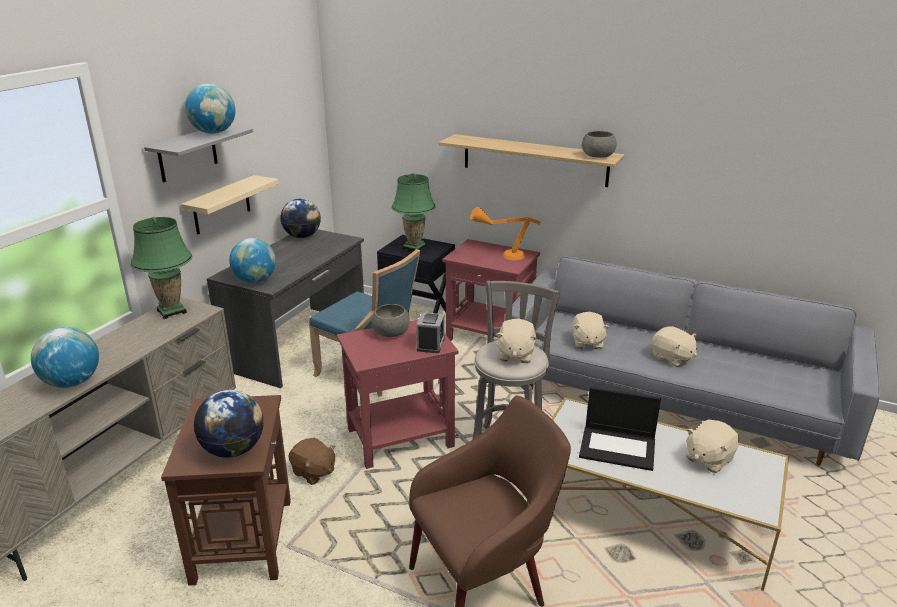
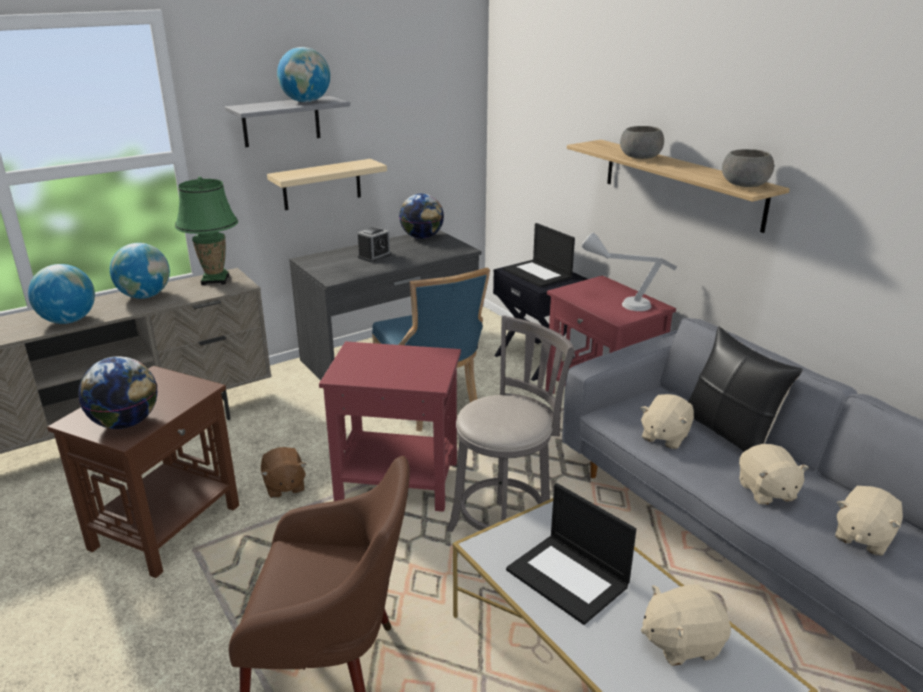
camera: 30 degrees right, 0 degrees up
globe [229,238,276,283] -> globe moved to [110,243,170,299]
grey bowl [371,304,410,337] -> grey bowl moved to [620,126,664,159]
green table lamp [392,173,436,251] -> laptop [503,223,575,287]
alarm clock [416,312,445,353] -> alarm clock moved to [357,227,391,262]
orange table lamp [470,207,540,260] -> grey table lamp [581,232,677,311]
beige plush toy [496,318,537,363] -> beige plush toy moved to [835,486,903,556]
none -> black pillow [688,326,803,452]

